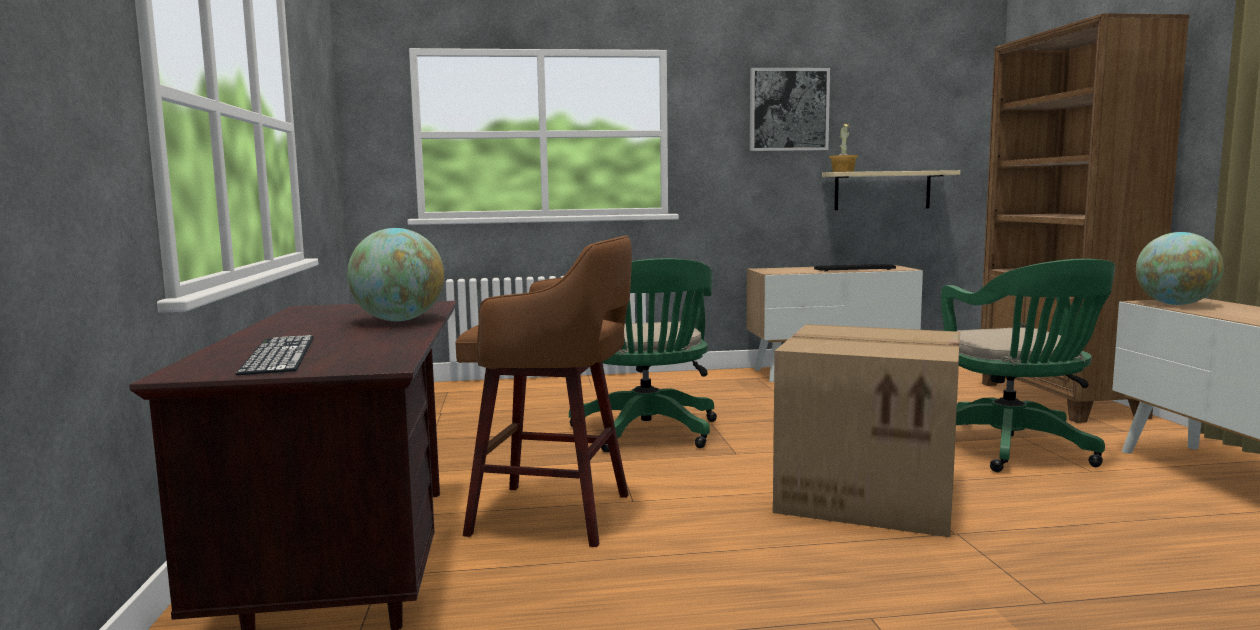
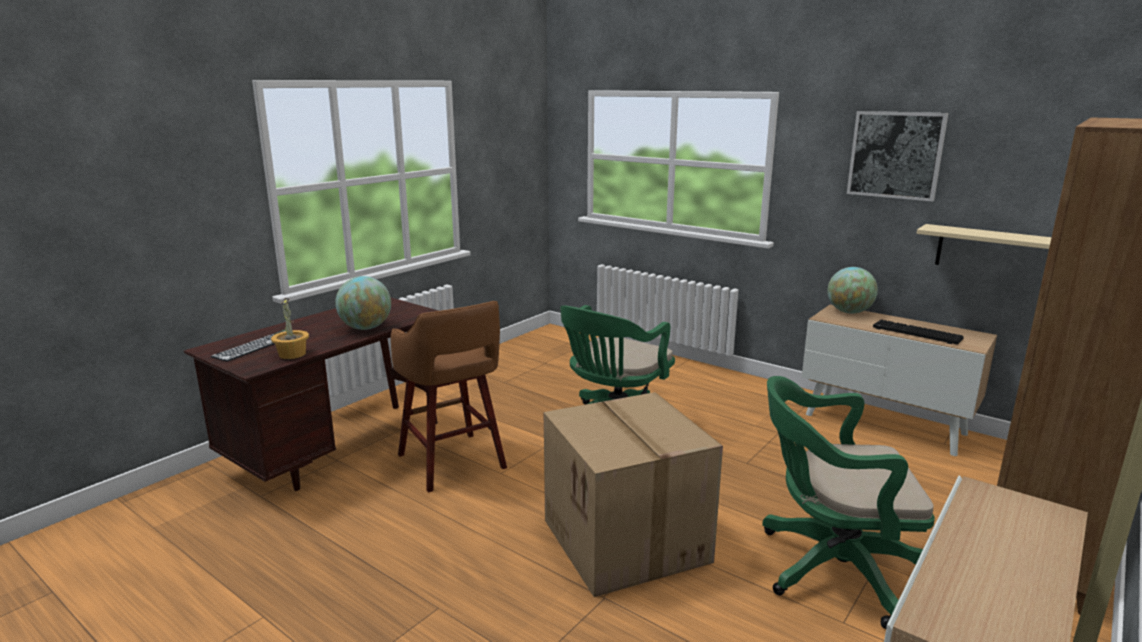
camera: 45 degrees right, 10 degrees up
potted plant [829,123,858,172] -> potted plant moved to [271,298,309,359]
green office chair [941,259,1115,472] -> green office chair turned 60 degrees clockwise [762,376,935,629]
globe [1136,232,1224,305] -> globe moved to [827,267,878,314]

